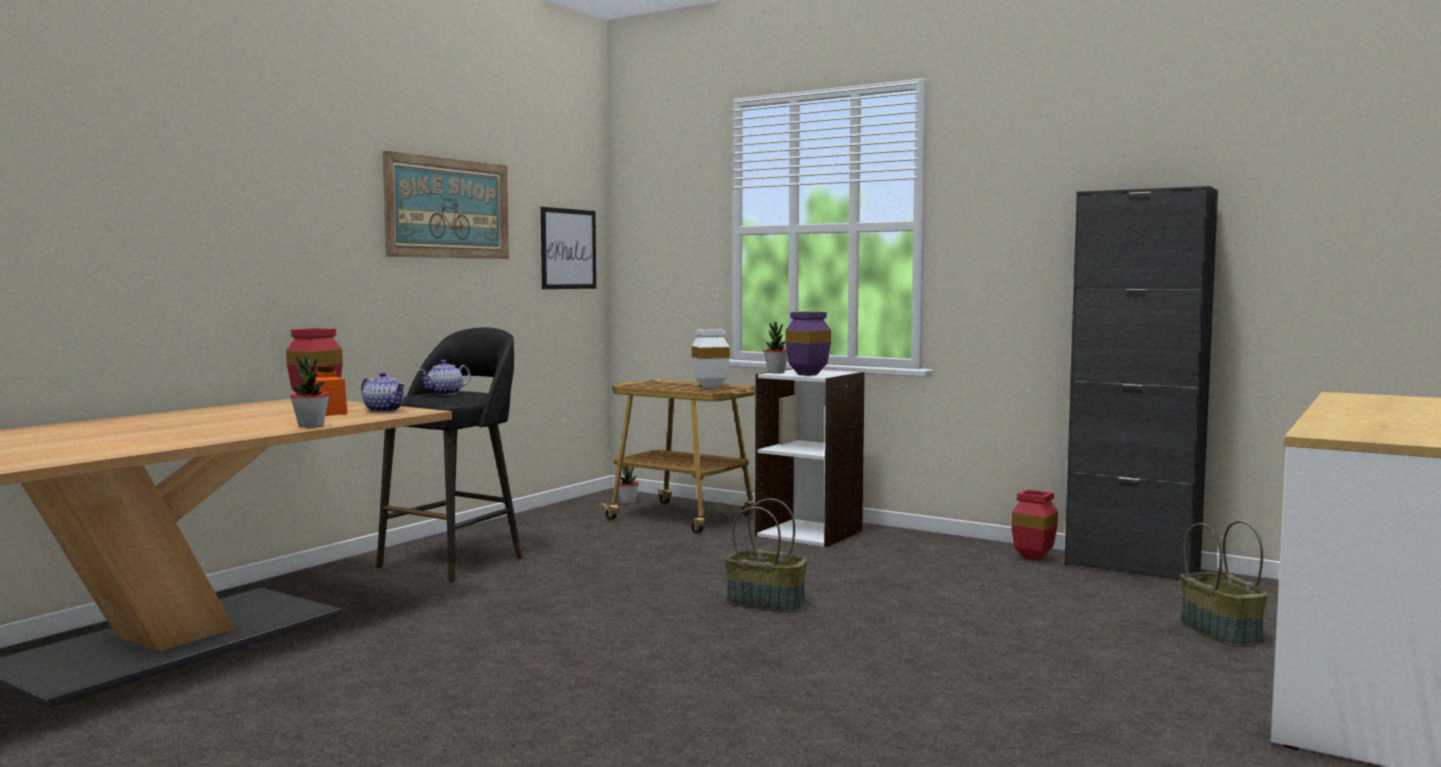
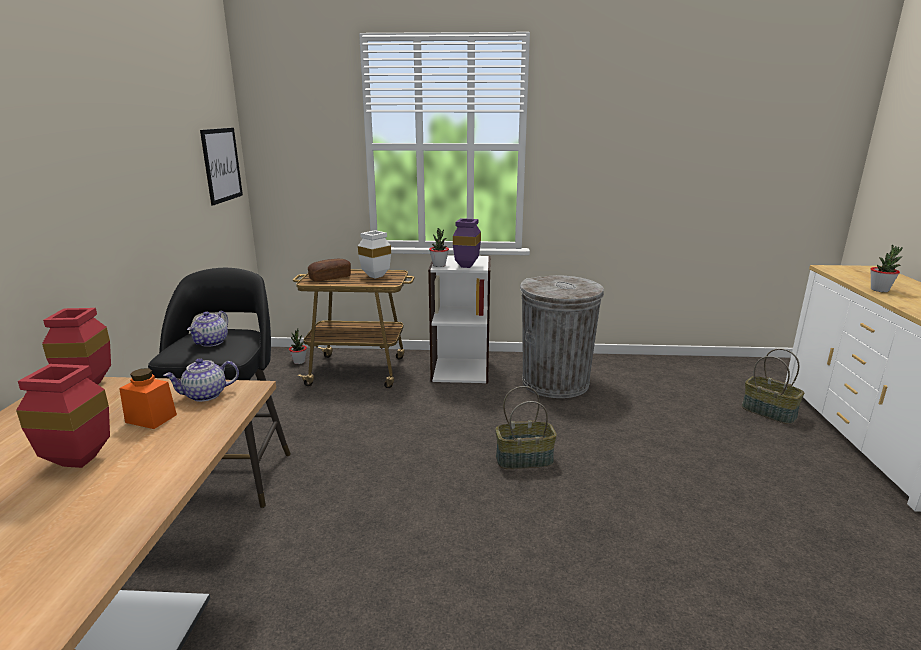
camera: 30 degrees left, 15 degrees up
potted plant [290,355,330,428] -> potted plant moved to [870,245,903,292]
teapot [361,372,405,412] -> teapot turned 150 degrees clockwise [163,358,239,402]
picture [383,151,509,259] -> none
red vase [1011,489,1058,561] -> red vase moved to [16,364,110,468]
black cabinet [1064,186,1218,580] -> none
none -> bread [308,259,351,282]
none -> grey trash can [520,275,604,398]

